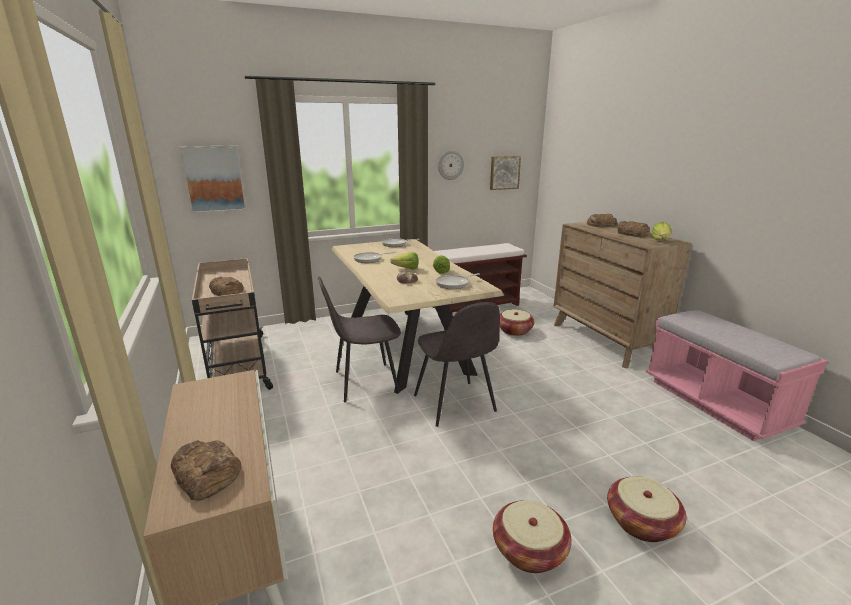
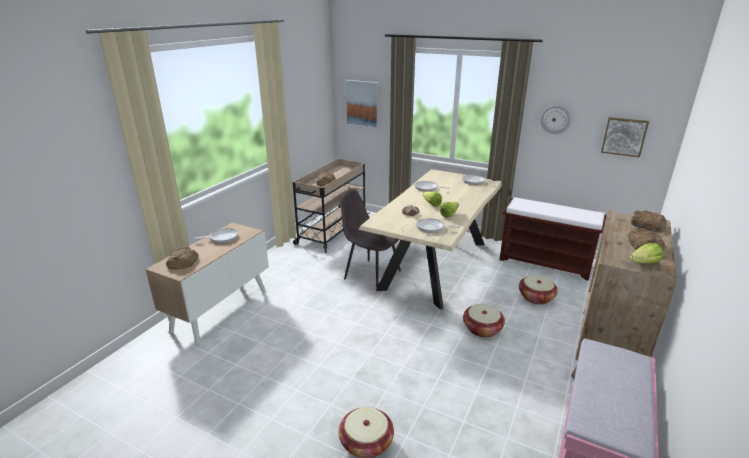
camera: 50 degrees right, 5 degrees up
grey chair [414,302,500,427] -> none
basket [493,500,572,573] -> basket moved to [463,304,505,338]
none -> frying pan [193,228,238,243]

